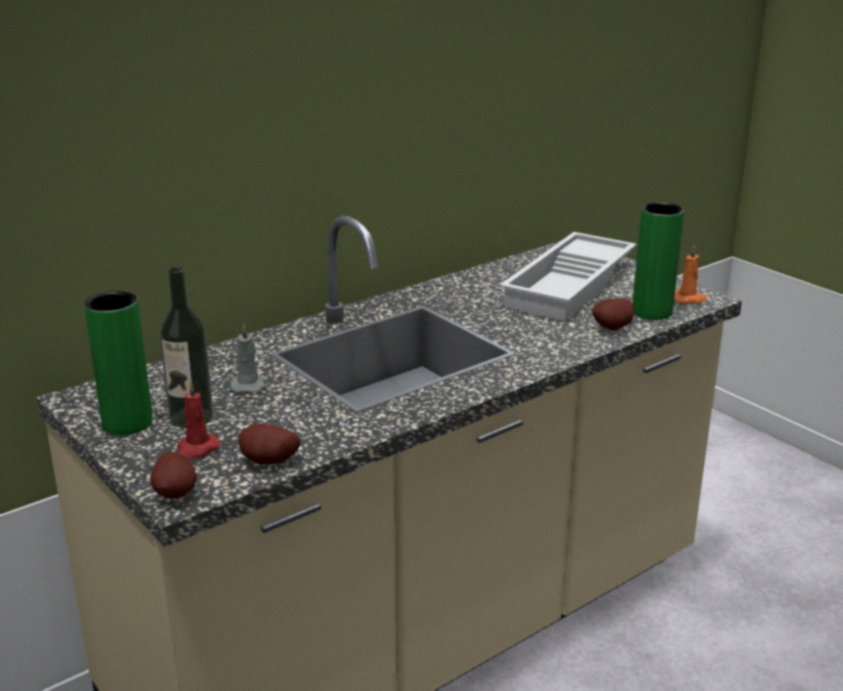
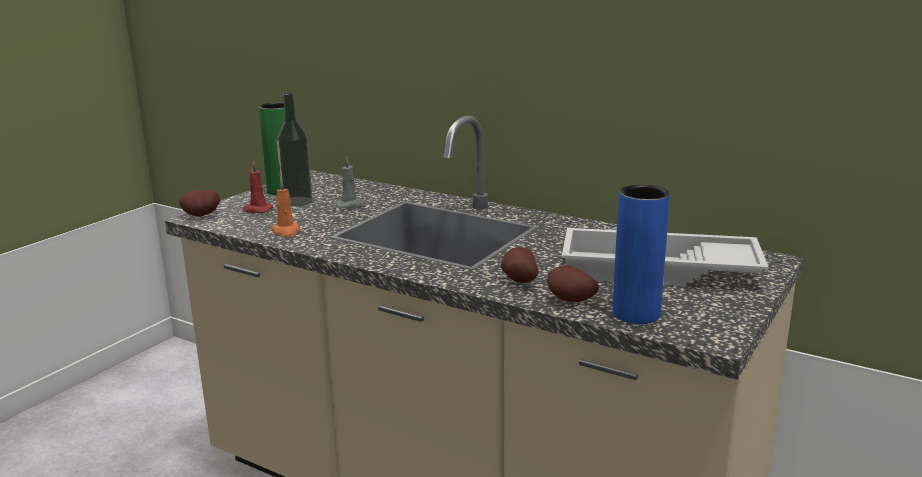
camera: 70 degrees right, 5 degrees down
potato [238,423,300,465] -> potato moved to [501,247,538,283]
green vase [632,202,684,320] -> blue vase [612,185,670,324]
orange candle [674,245,707,304] -> orange candle moved to [271,179,300,237]

